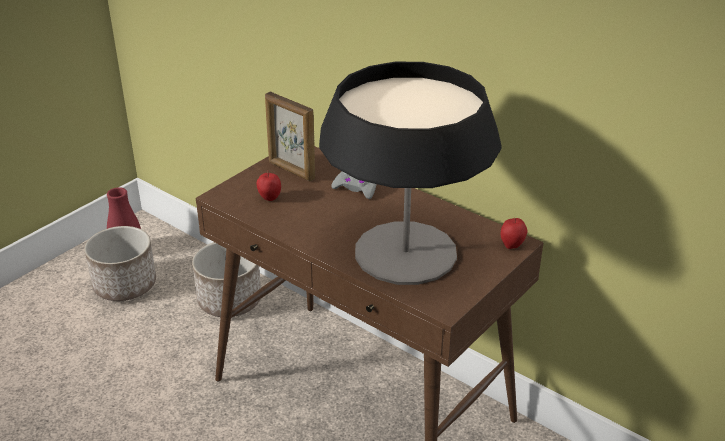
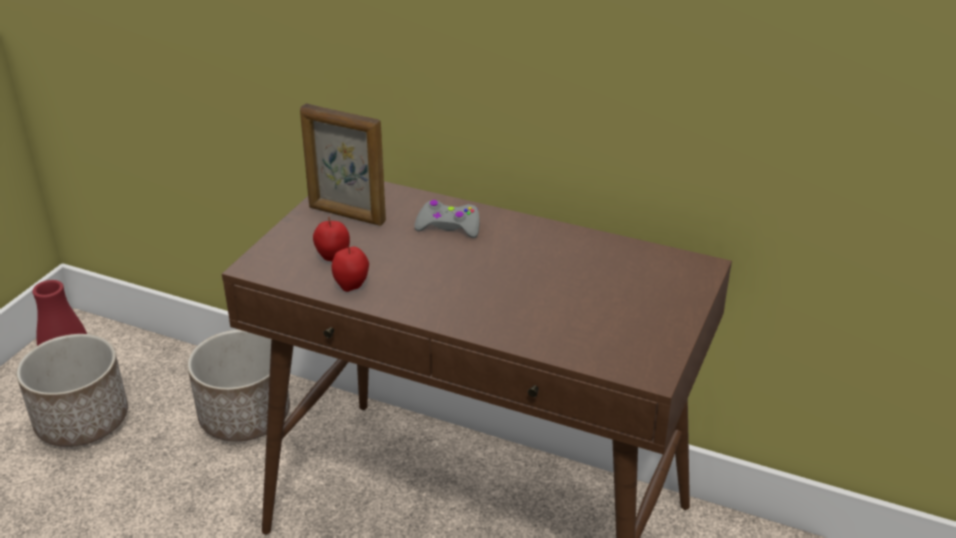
camera: 15 degrees left, 0 degrees up
table lamp [319,62,502,285] -> none
apple [501,218,527,249] -> apple moved to [332,246,369,292]

